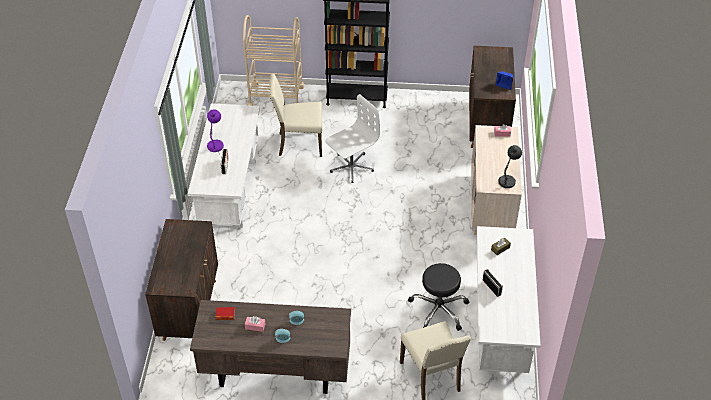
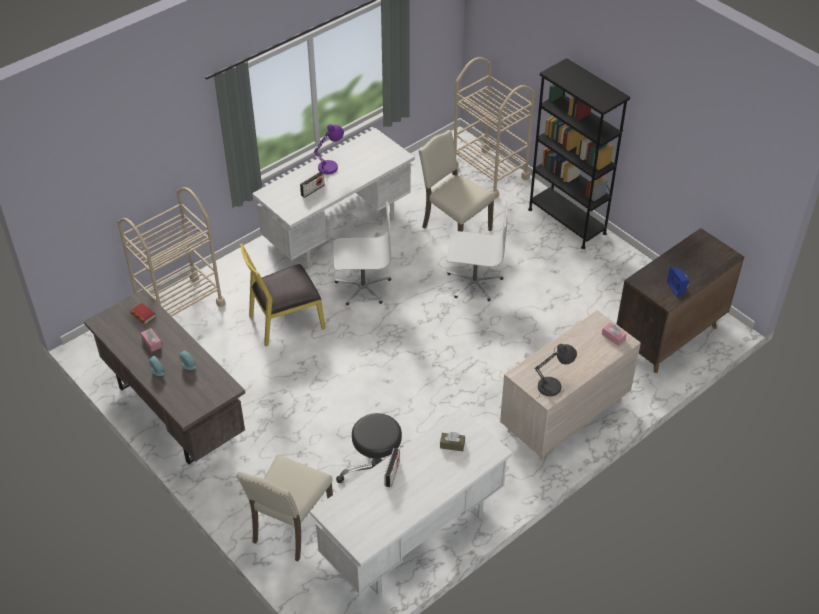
camera: 45 degrees right, 0 degrees up
brown cabinet [145,219,218,341] -> beige cart [118,187,226,316]
none -> yellow chair [240,243,325,347]
none -> white office chair [333,202,391,305]

